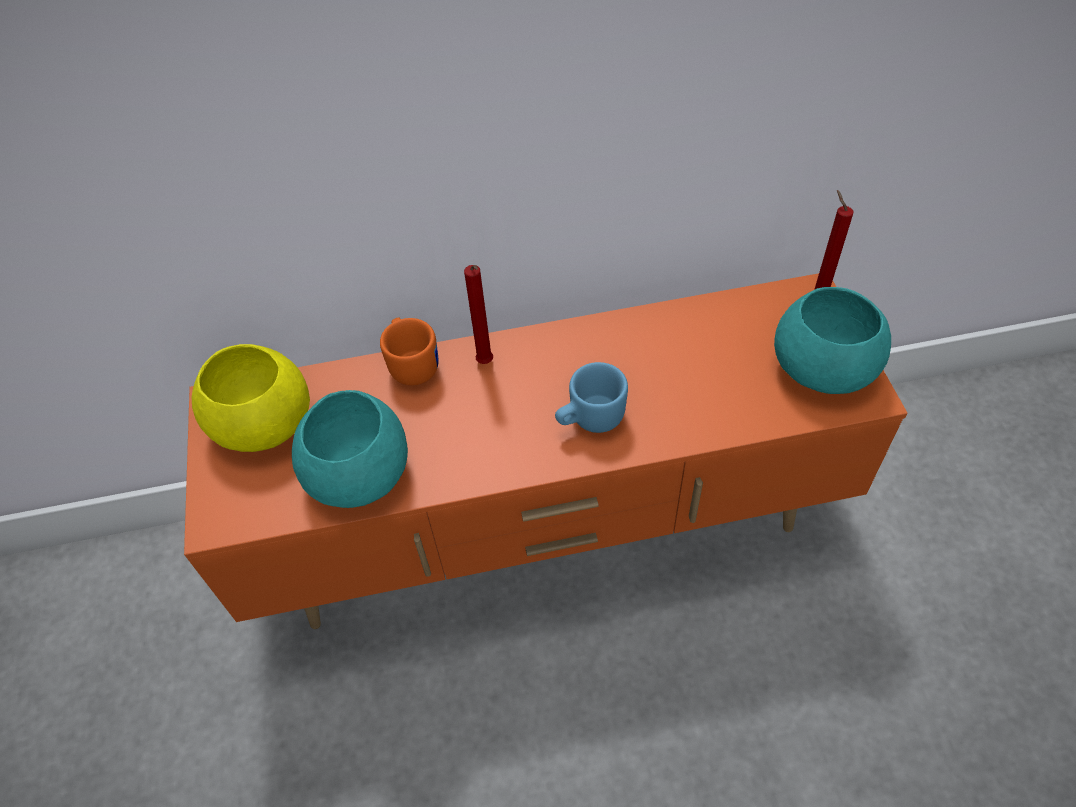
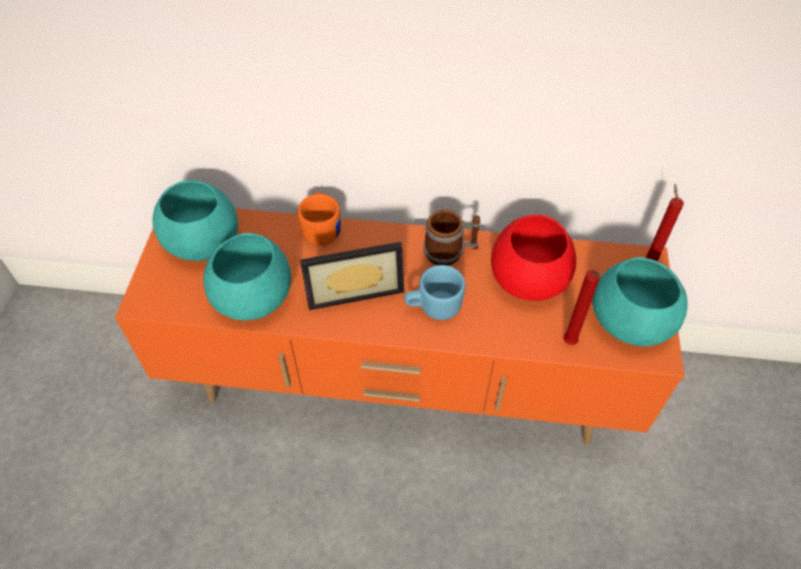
camera: 15 degrees right, 0 degrees up
yellow bowl [191,344,310,452] -> turquoise bowl [152,180,238,261]
red candle [464,265,493,364] -> red candle moved to [563,270,601,345]
none -> picture frame [300,242,404,310]
none -> mug [424,210,481,266]
none -> red bowl [491,215,576,301]

